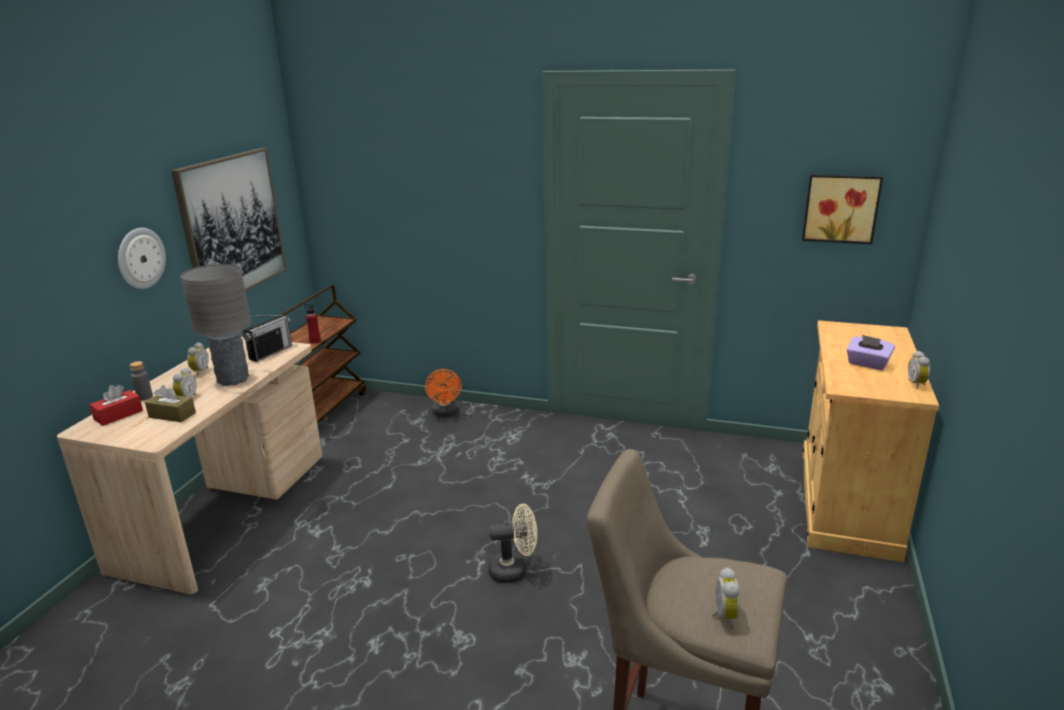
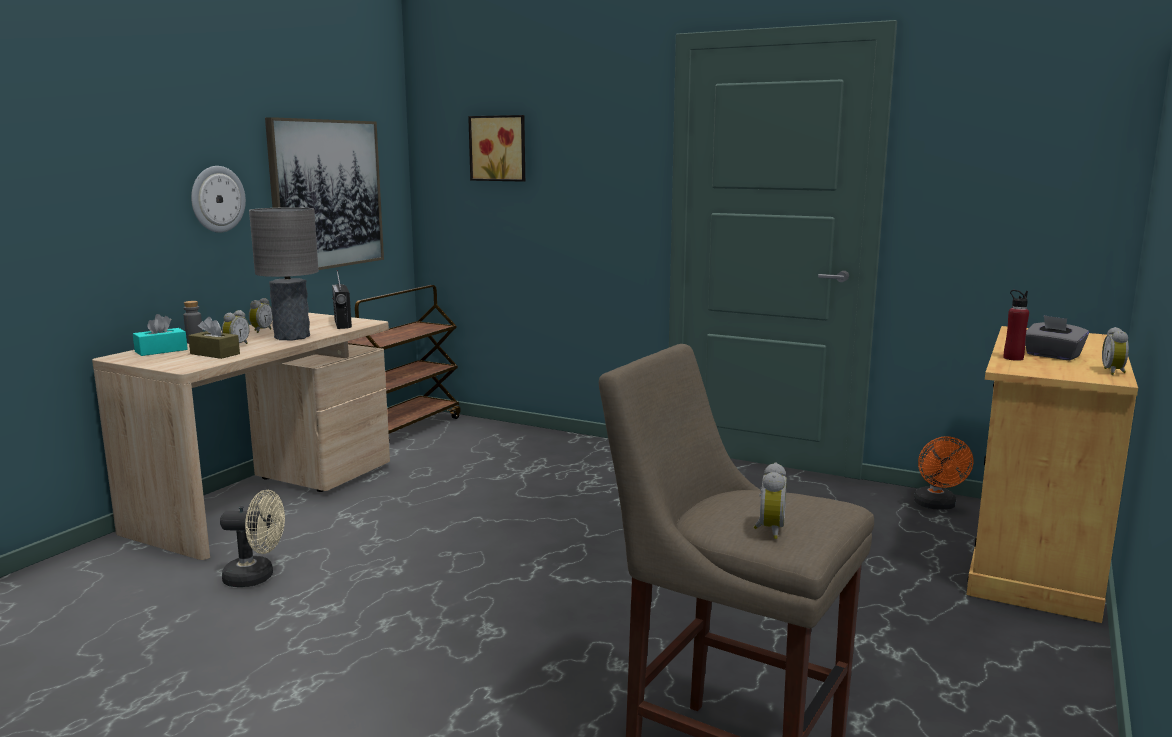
camera: 10 degrees right, 10 degrees down
red tissue box [89,385,143,426] -> turquoise tissue box [133,314,188,356]
radio [243,315,292,362] -> radio turned 120 degrees clockwise [332,270,352,329]
red bottle [304,304,321,343] -> red bottle moved to [1004,290,1029,361]
orange fan [425,369,462,417] -> orange fan moved to [914,436,973,510]
beige fan [489,504,537,583] -> beige fan moved to [220,490,285,587]
picture [802,175,883,244] -> picture moved to [468,115,525,182]
purple tissue box [847,335,895,370] -> grey tissue box [1025,315,1089,360]

